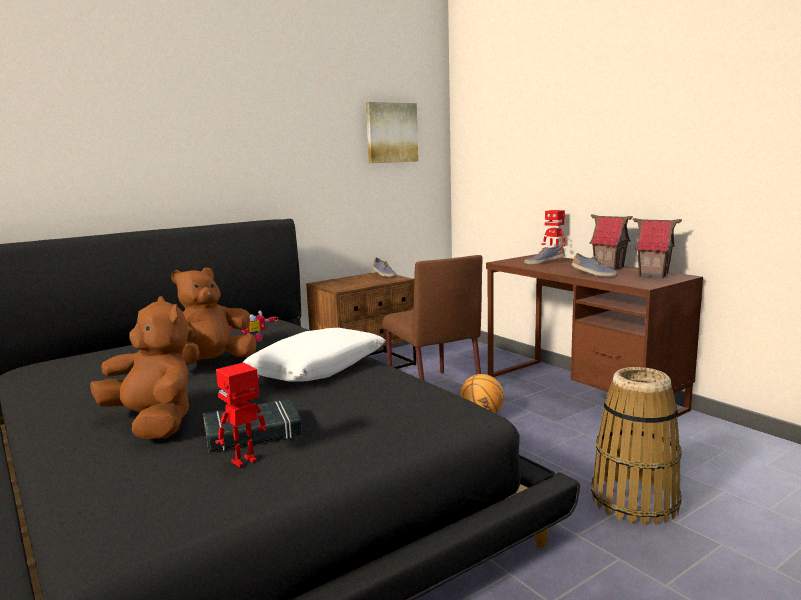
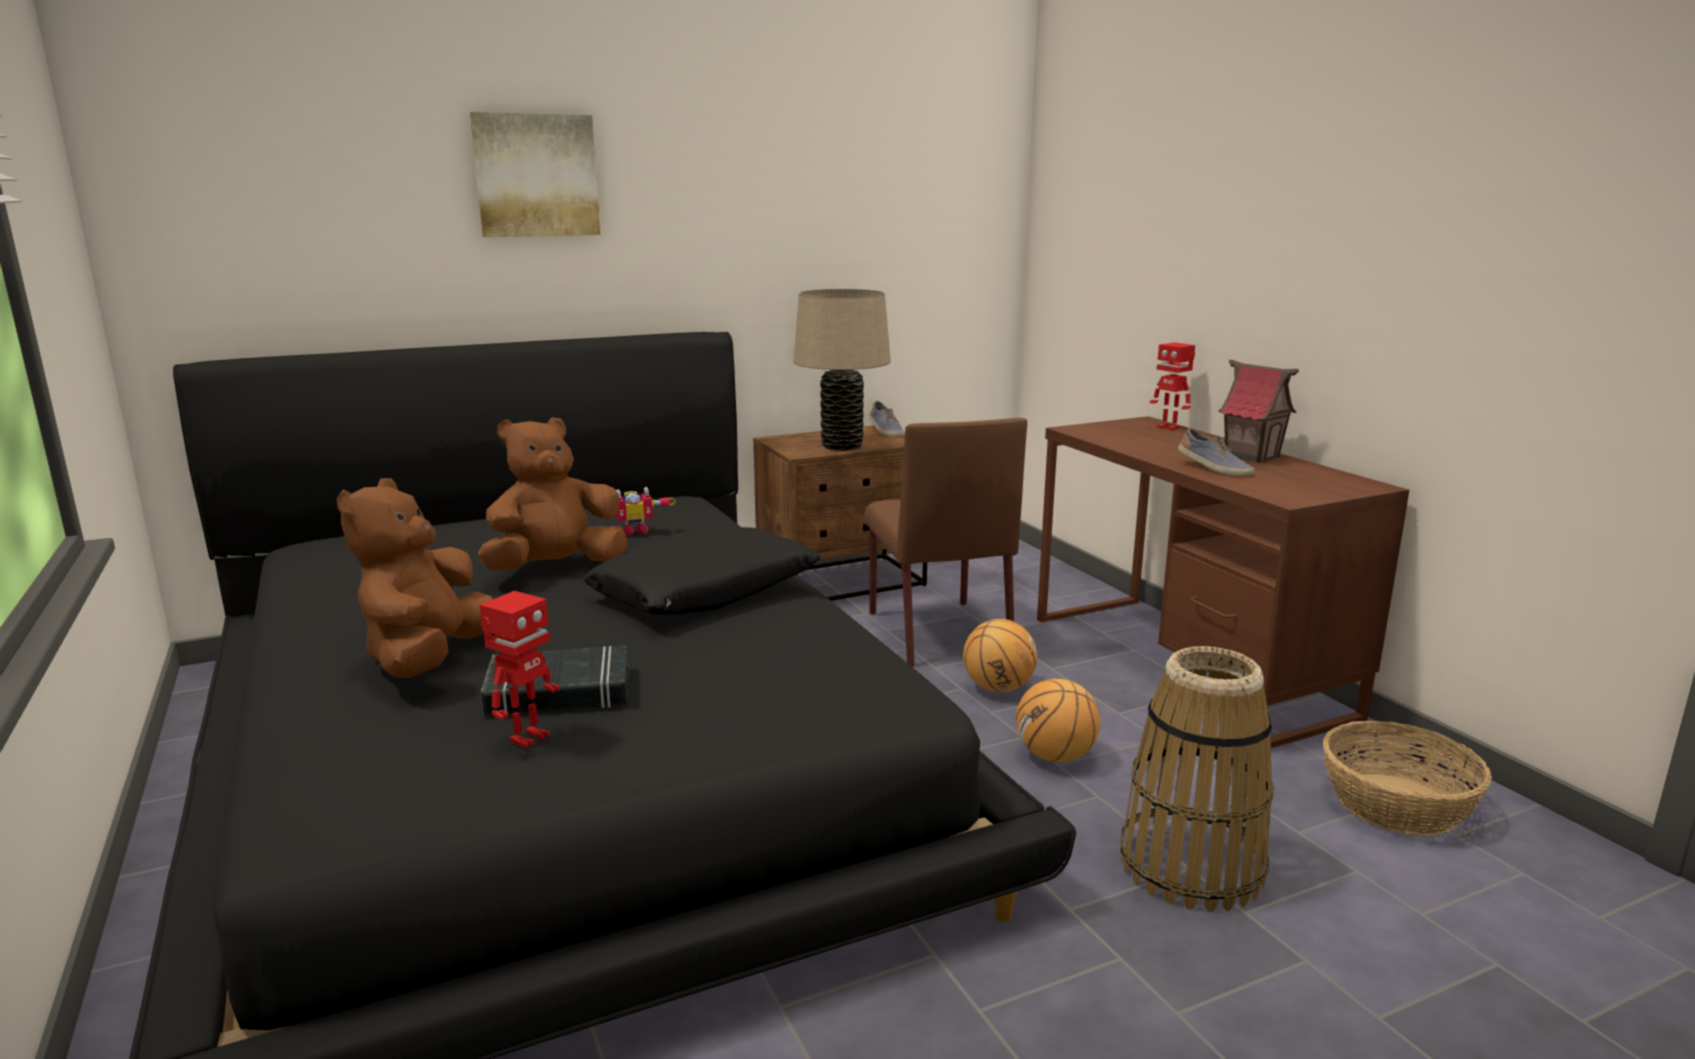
camera: 10 degrees right, 5 degrees up
brown plush toy [90,296,189,440] -> brown plush toy turned 135 degrees counterclockwise [337,478,493,678]
toy robot [215,362,266,467] -> toy robot turned 150 degrees clockwise [480,591,560,748]
white pillow [242,328,386,382] -> black pillow [583,527,821,615]
picture [366,102,418,163] -> picture moved to [470,112,600,237]
shoe [524,244,565,264] -> none
toy house [633,218,682,278] -> none
none -> beige table lamp [793,289,891,451]
none -> basketball [1016,679,1100,763]
none -> basket [1323,721,1492,836]

